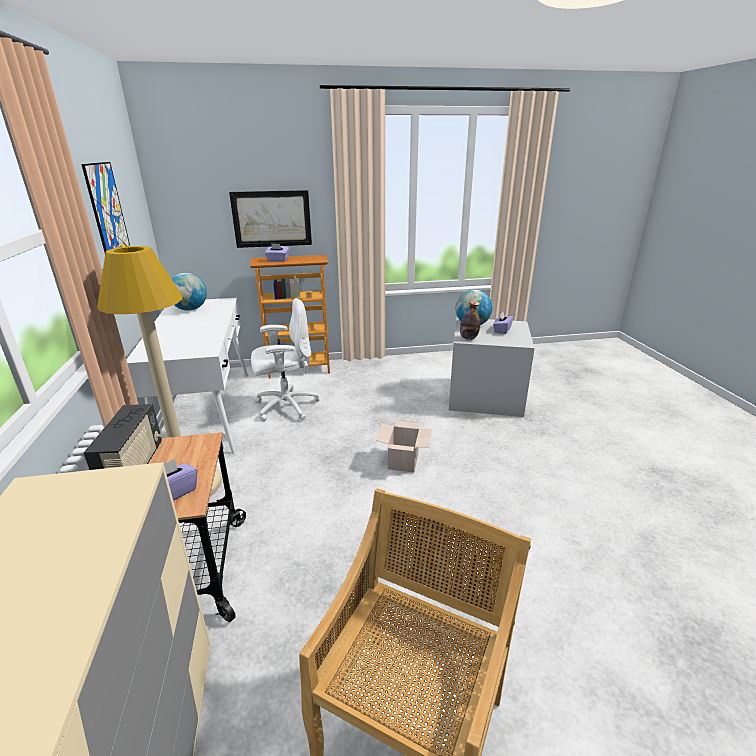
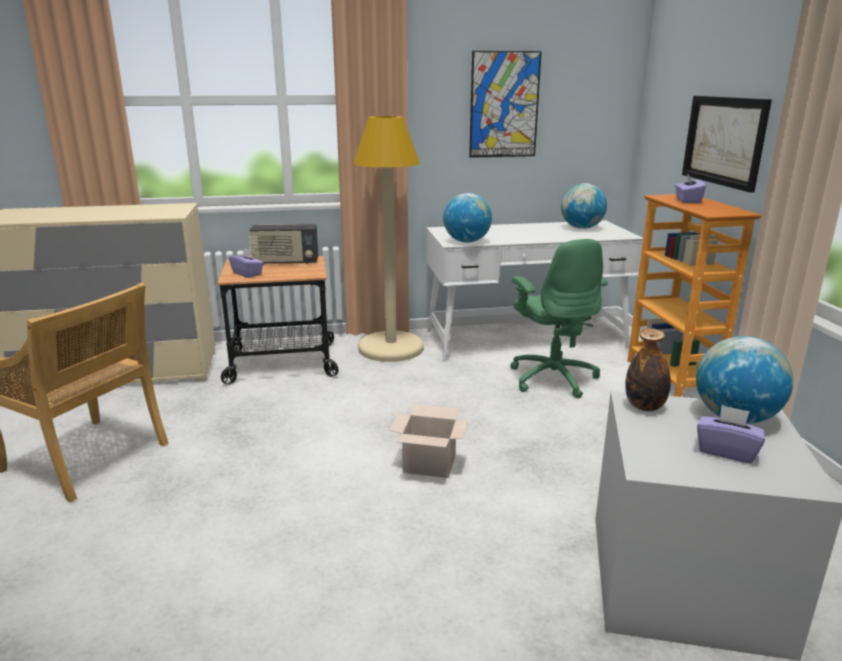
camera: 90 degrees right, 5 degrees down
white office chair [251,298,320,421] -> green office chair [510,239,608,399]
none -> globe [443,193,492,242]

